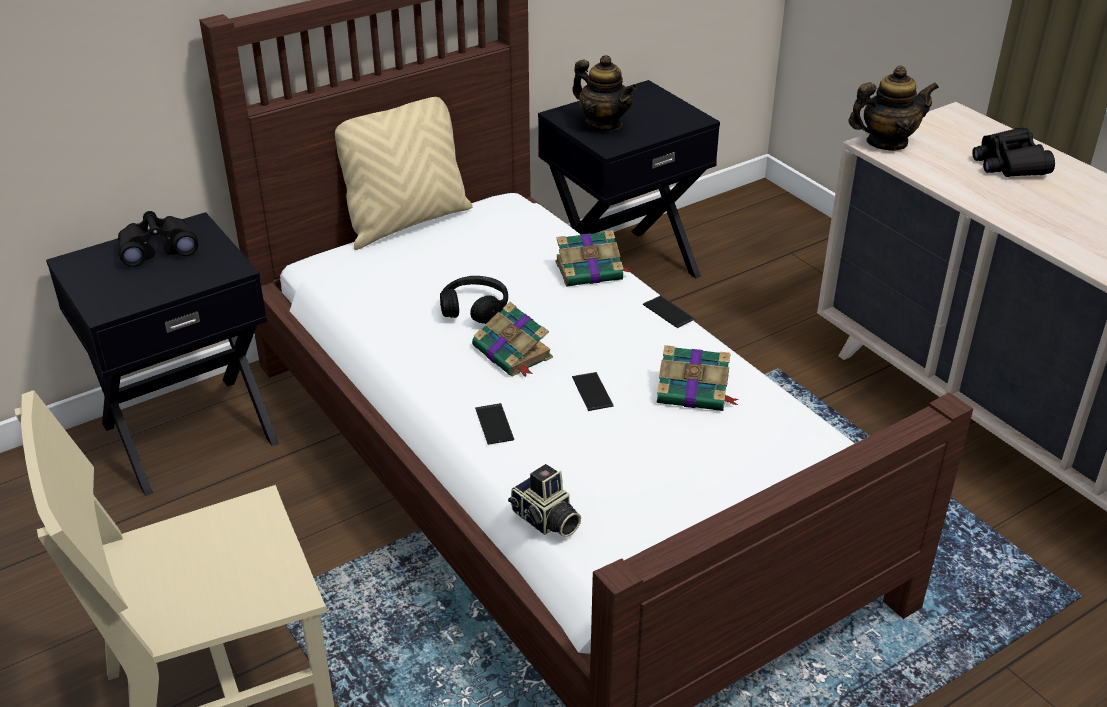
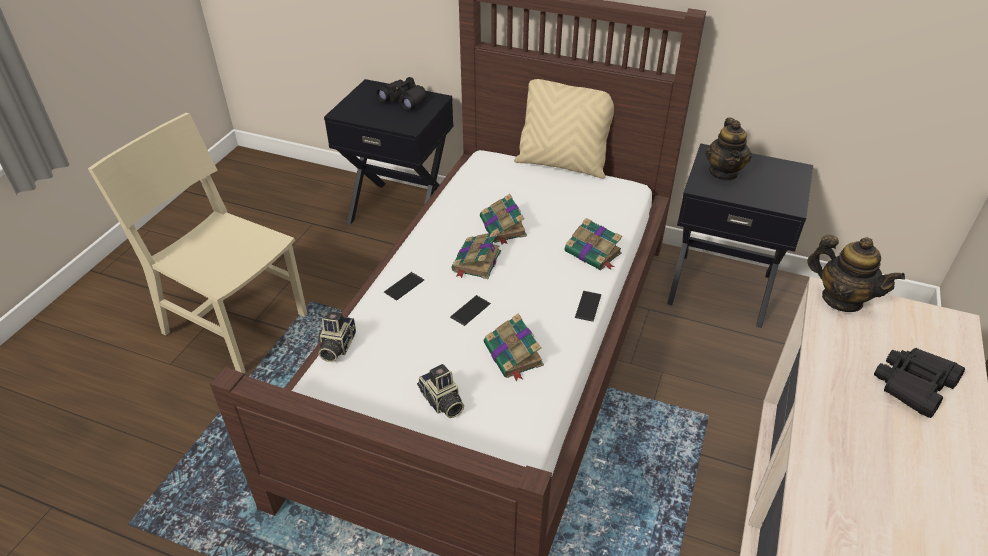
camera: 55 degrees right, 5 degrees up
black headphones [440,276,508,324] -> book [480,194,527,245]
none -> camera [417,364,464,418]

